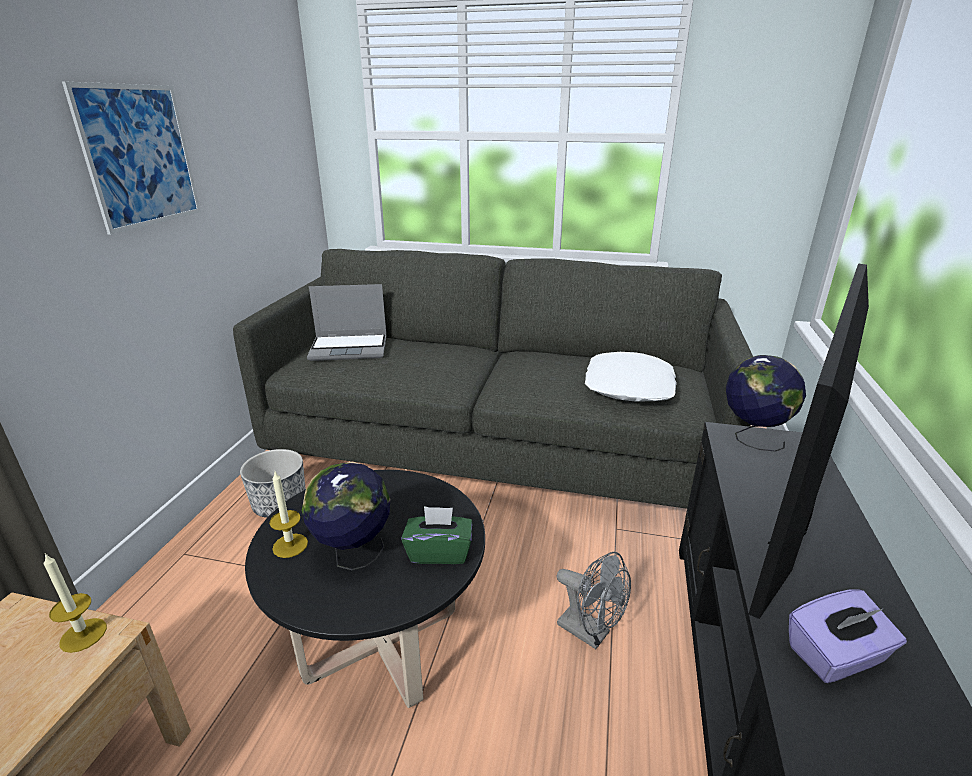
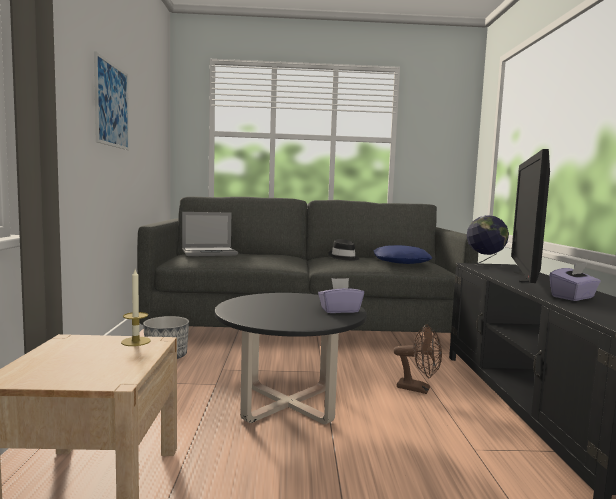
camera: 15 degrees left, 20 degrees down
candle [269,472,308,558] -> none
globe [302,462,391,570] -> none
green tissue box [401,506,472,564] -> purple tissue box [318,278,364,313]
grey fan [557,552,631,649] -> brown fan [394,324,442,394]
white pillow [585,352,677,401] -> blue pillow [373,245,432,264]
none -> black hat [329,239,359,260]

